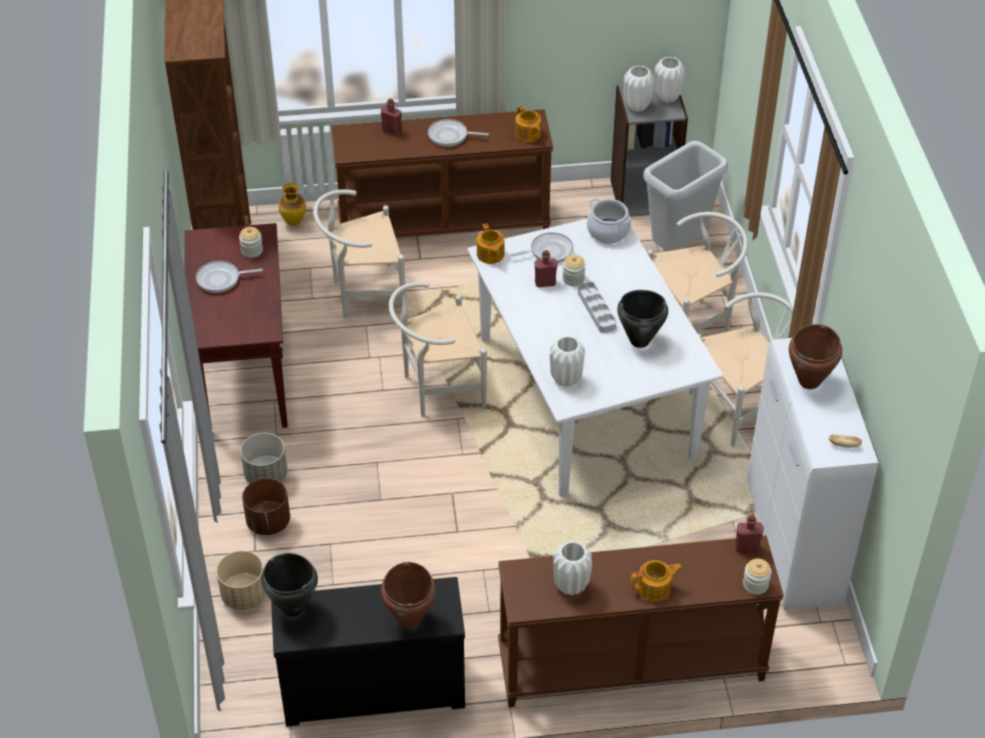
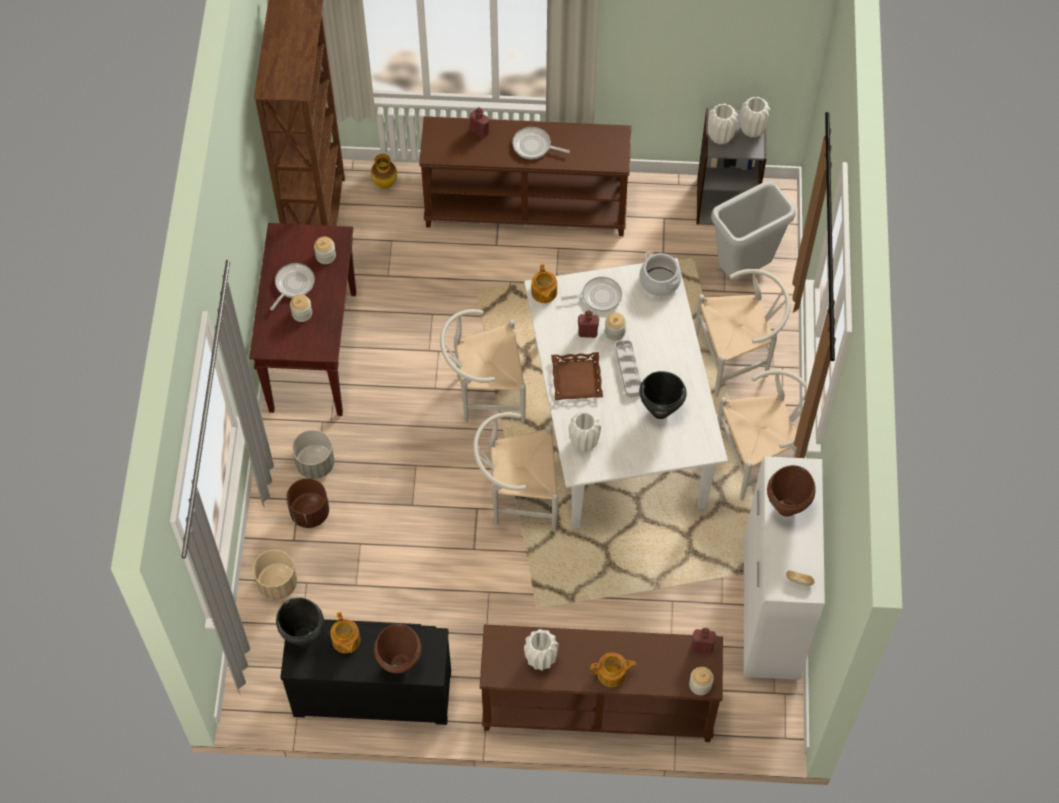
camera: 10 degrees right, 15 degrees up
frying pan [196,261,263,293] -> frying pan turned 120 degrees clockwise [270,263,315,310]
white chair [313,190,405,319] -> white chair moved to [473,412,558,531]
teapot [515,105,541,142] -> teapot moved to [330,612,360,653]
none -> jar [290,294,312,322]
none -> brown tray [551,352,603,400]

